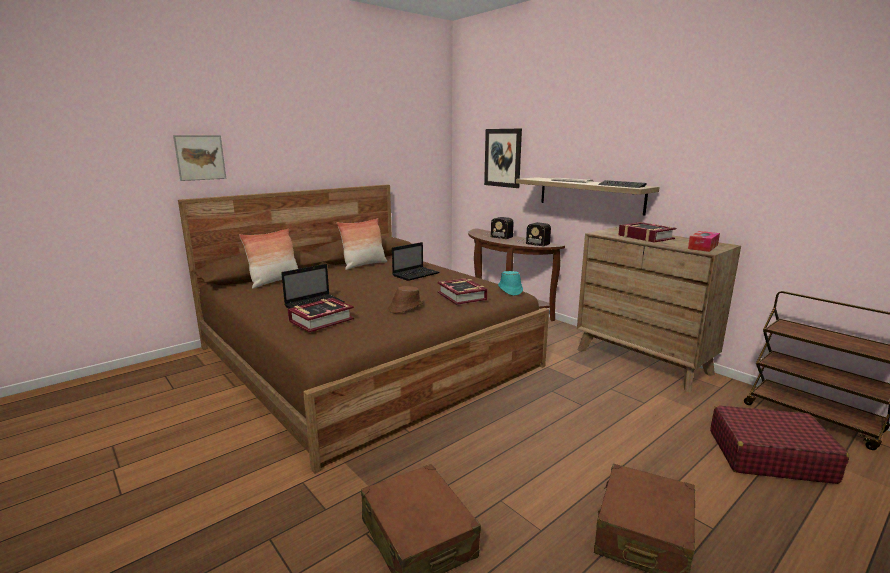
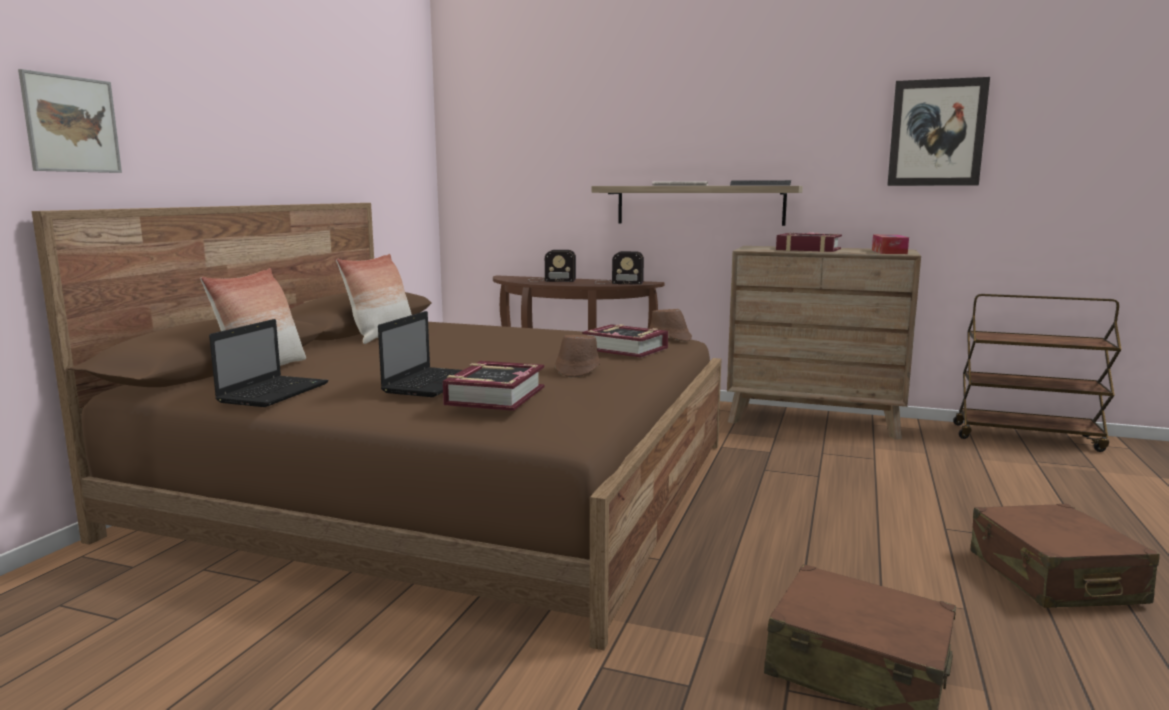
camera: 30 degrees left, 5 degrees down
laptop [392,242,439,281] -> laptop moved to [209,319,329,407]
picture [484,129,522,188] -> picture moved to [887,77,990,186]
turquoise hat [498,271,523,296] -> brown hat [649,309,692,342]
red suitcase [710,405,849,484] -> none

